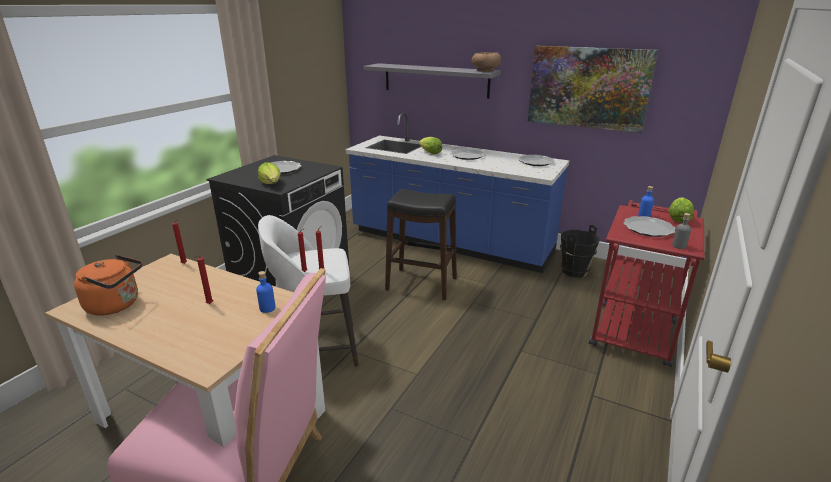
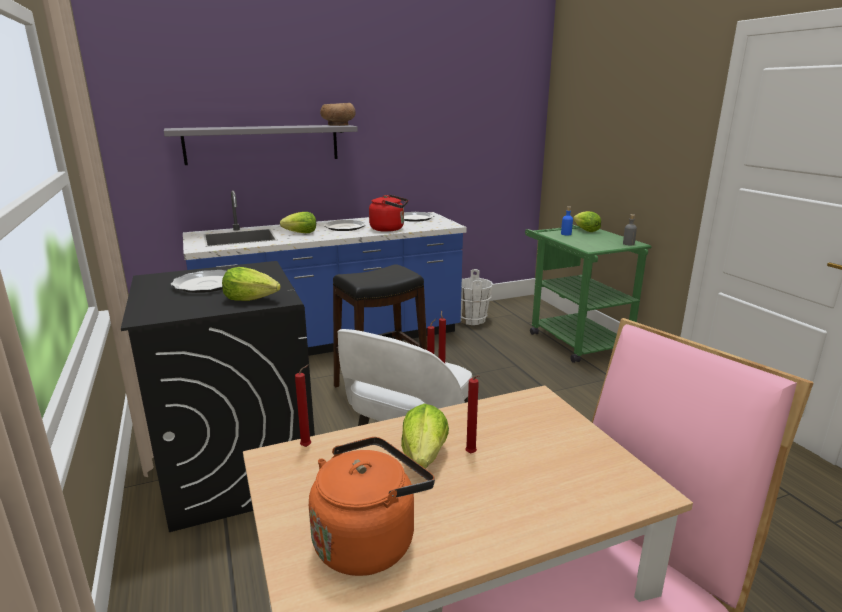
camera: 50 degrees left, 5 degrees down
blue bottle [256,271,275,313] -> none
picture [528,46,658,133] -> none
black bucket [560,225,600,278] -> white bucket [461,269,493,325]
red cart [589,200,704,367] -> green cart [525,225,652,363]
plate [623,216,676,237] -> none
none -> red kettle [369,195,408,232]
none -> lettuce [401,404,449,469]

